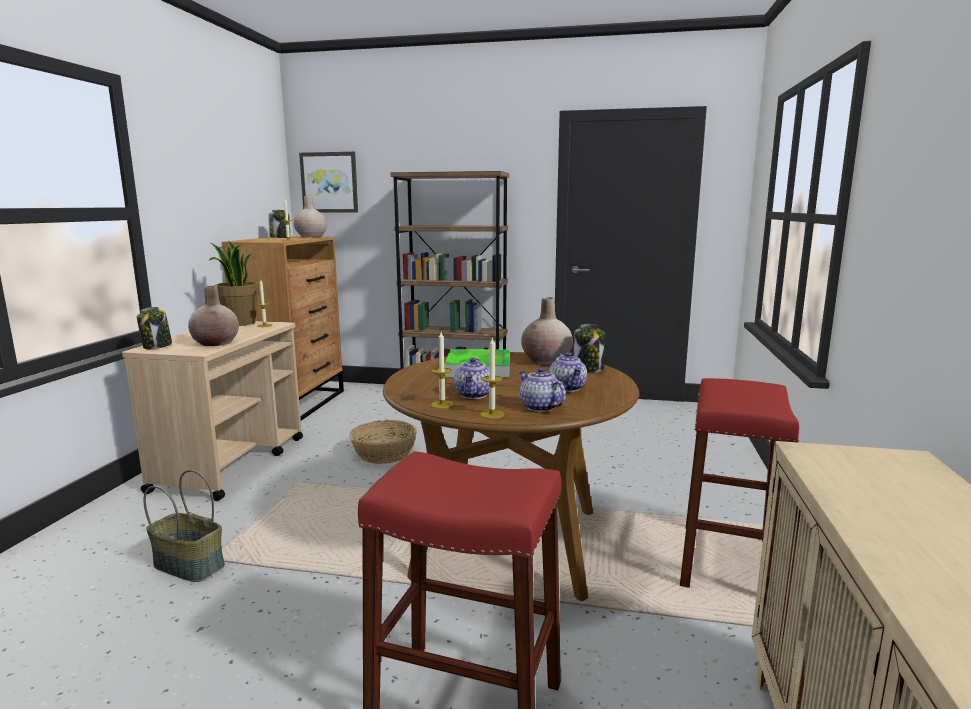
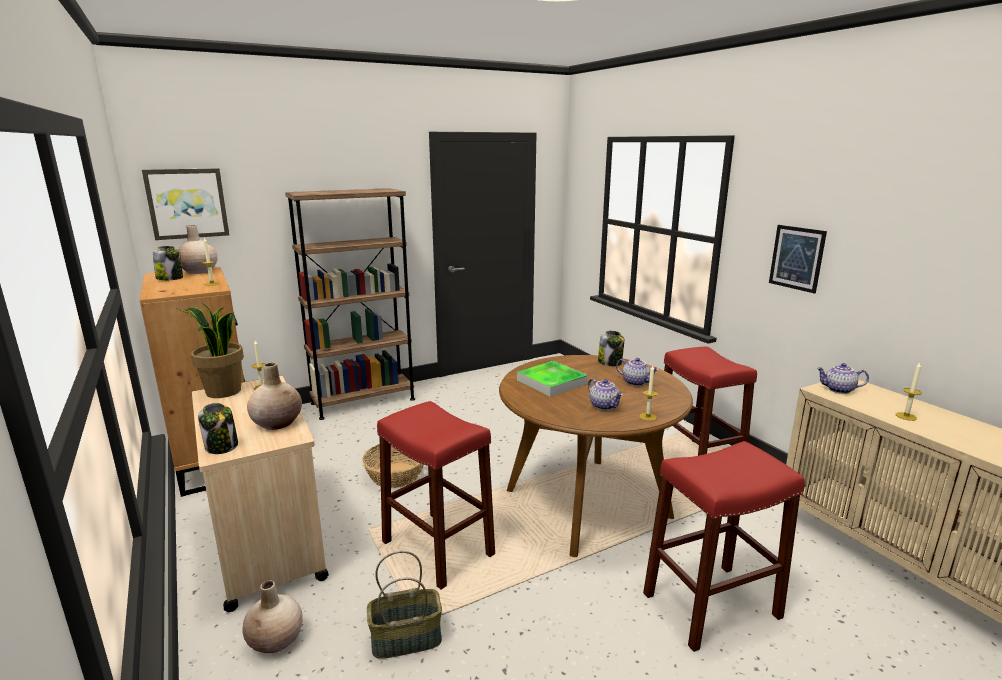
camera: 40 degrees left, 5 degrees up
candle [431,332,454,409] -> candle moved to [896,363,922,421]
teapot [519,368,566,412] -> teapot moved to [816,363,869,394]
beige vase [521,297,573,365] -> beige vase moved to [242,580,303,653]
none -> red stool [377,401,495,590]
none -> picture [769,225,827,294]

